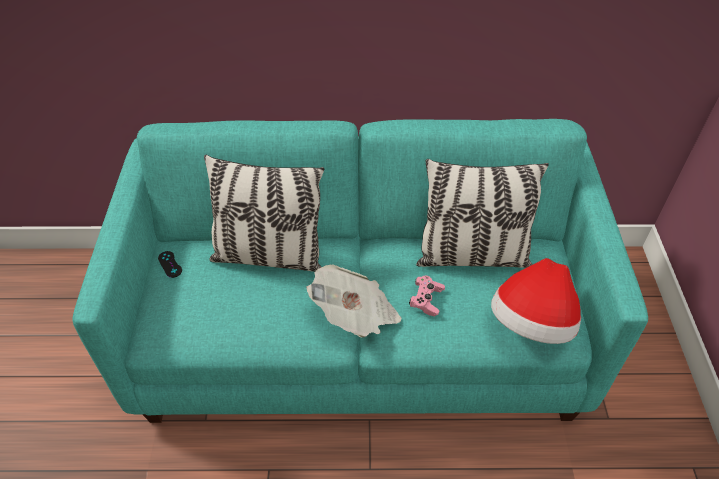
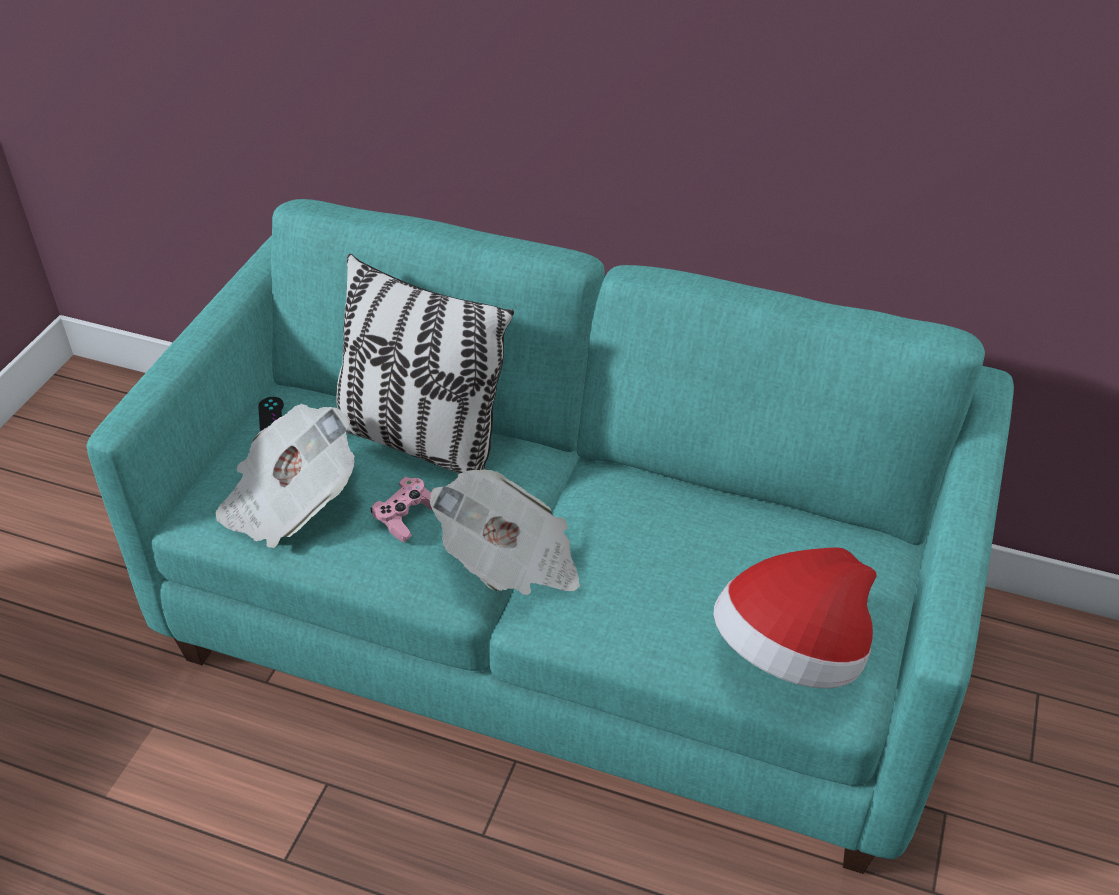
camera: 20 degrees right, 5 degrees down
pink game controller [409,276,445,316] -> pink game controller moved to [371,477,432,542]
pillow [416,159,549,268] -> none
none -> newspaper [216,404,355,548]

